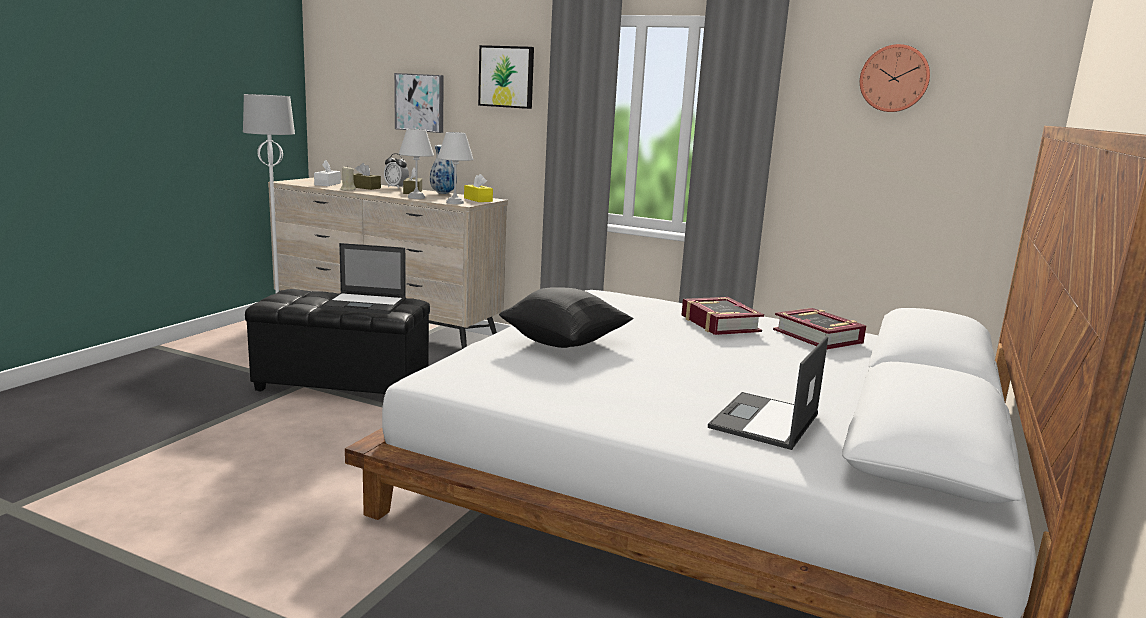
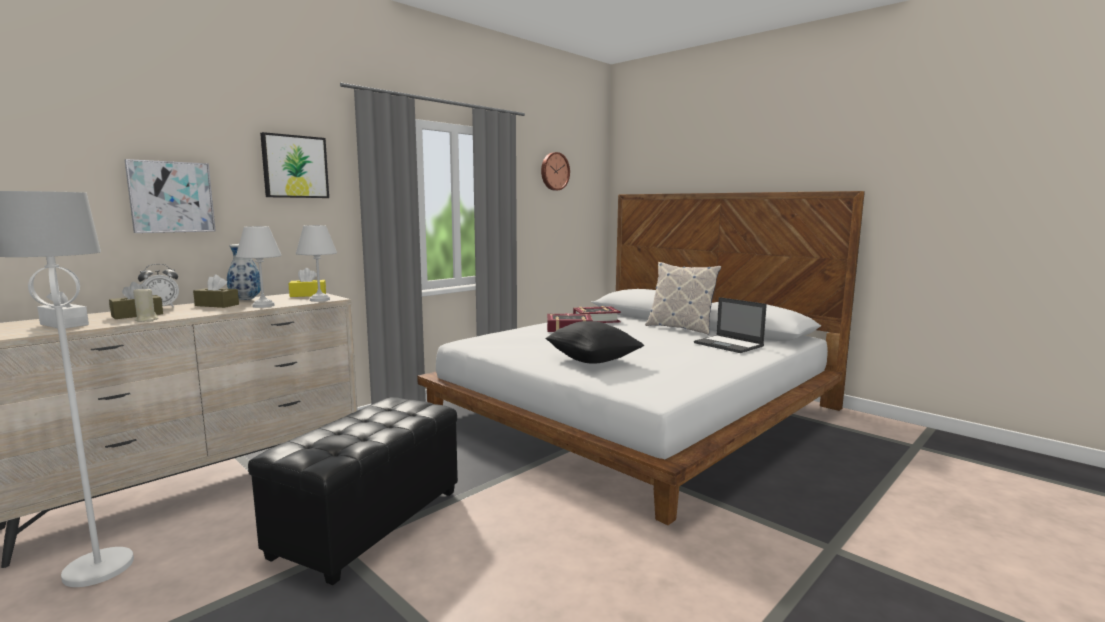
camera: 70 degrees left, 5 degrees down
laptop [321,243,406,314] -> none
none -> pillow [645,262,722,335]

